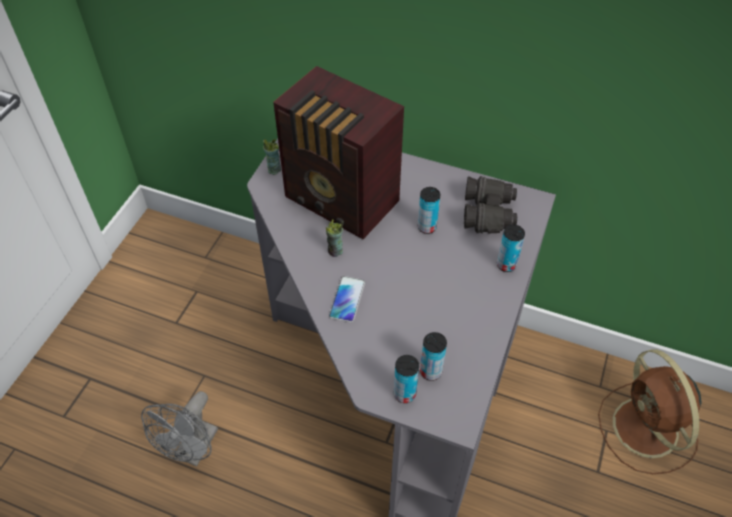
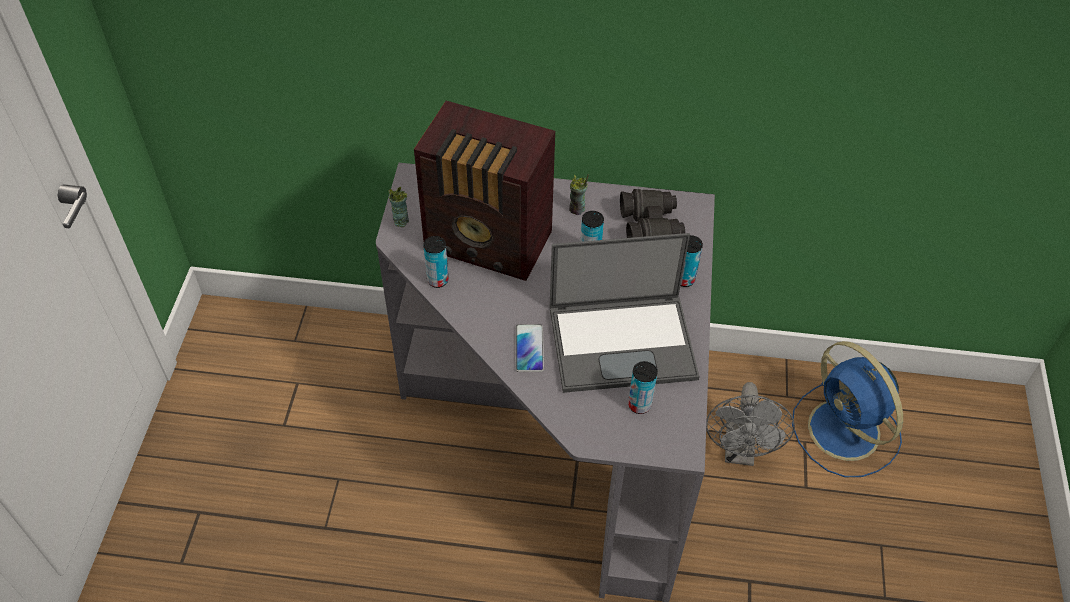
camera: 15 degrees left, 0 degrees up
grey fan [141,391,218,466] -> grey fan moved to [706,382,795,466]
cup [326,219,343,257] -> cup moved to [569,174,589,215]
can [394,355,419,403] -> can moved to [423,236,449,288]
brown fan [598,349,702,474] -> blue fan [792,341,903,477]
none -> laptop [550,233,700,393]

